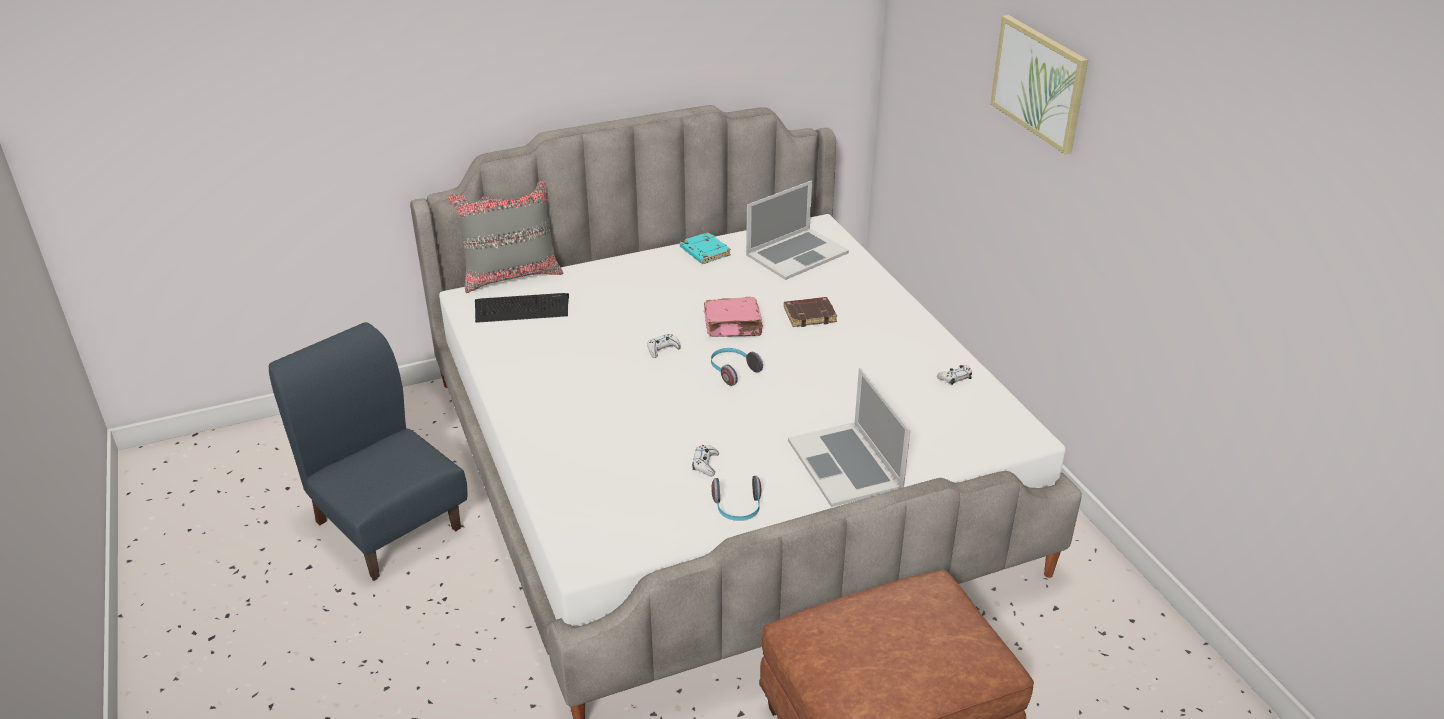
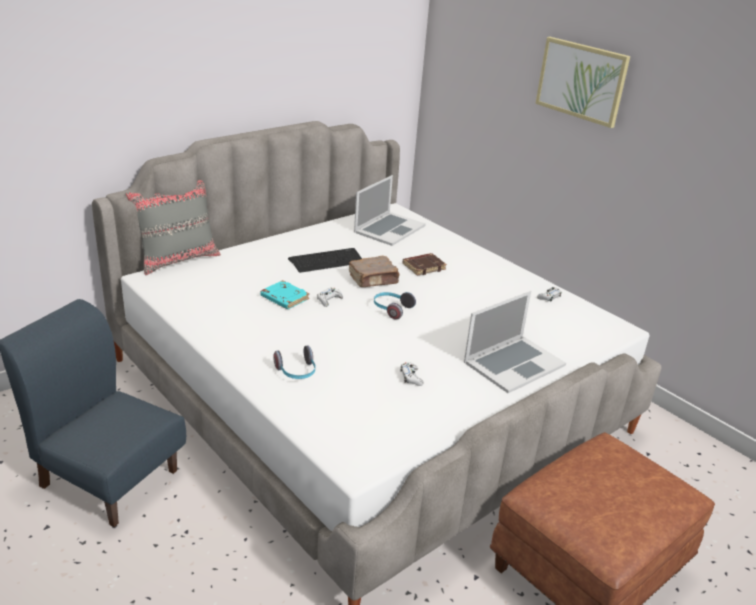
camera: 20 degrees left, 5 degrees down
keyboard [475,293,569,323] -> keyboard moved to [288,248,362,273]
turquoise book [680,232,731,264] -> turquoise book moved to [260,280,309,309]
pink book [704,297,763,337] -> brown book [349,256,399,287]
headphones [711,476,761,521] -> headphones moved to [273,345,315,379]
laptop [788,368,910,507] -> laptop turned 90 degrees counterclockwise [464,291,566,393]

